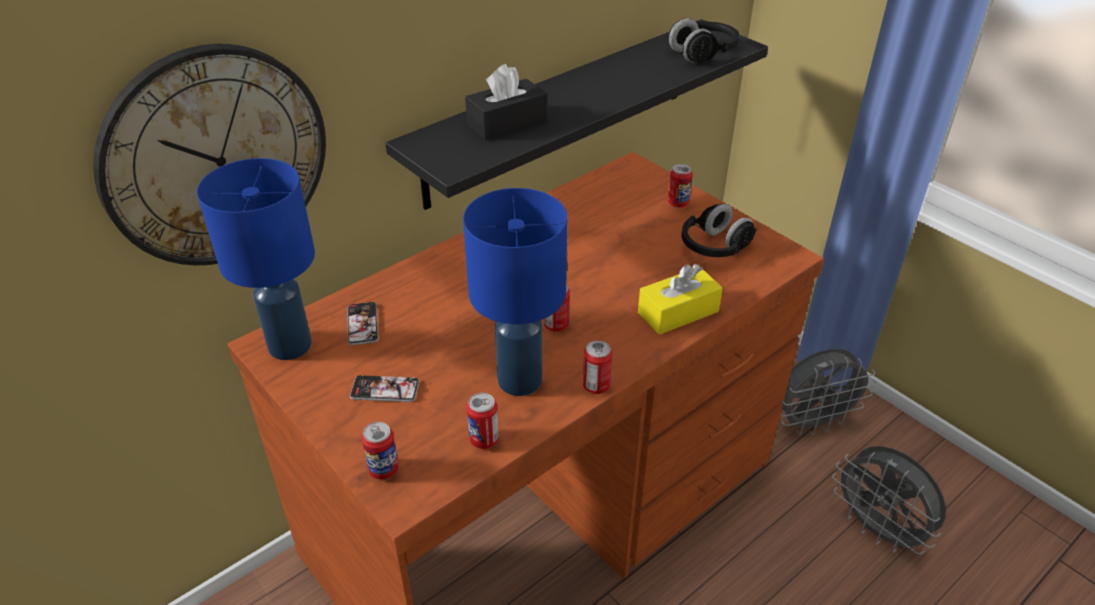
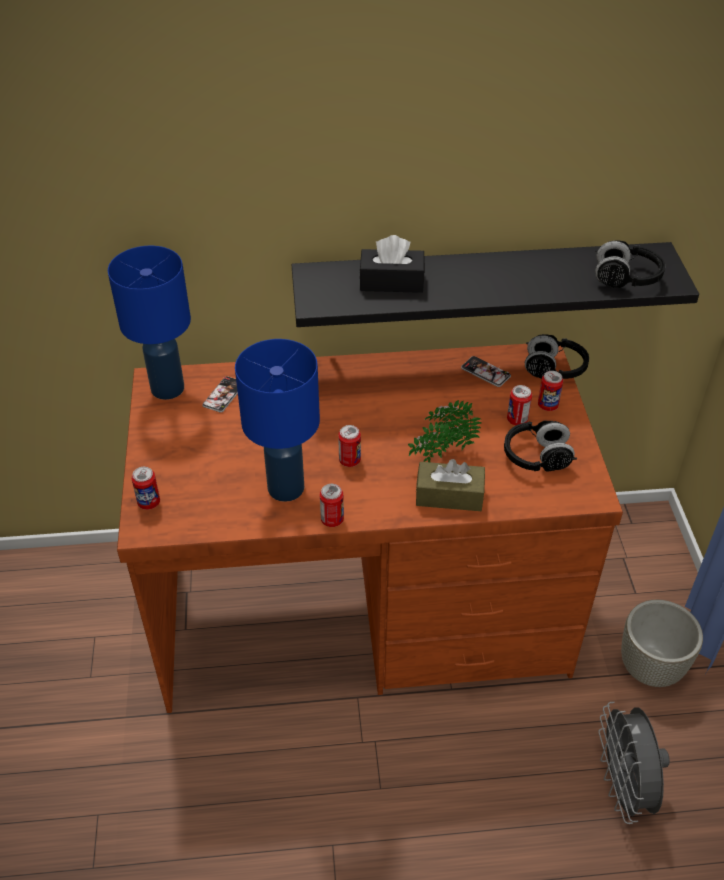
camera: 35 degrees right, 5 degrees up
wall clock [93,44,326,265] -> none
phone [350,375,419,402] -> phone moved to [461,356,511,387]
can [467,393,499,449] -> can moved to [507,385,532,425]
yellow tissue box [638,264,723,335] -> brown tissue box [416,459,485,511]
grey fan [781,349,876,435] -> grey planter [621,600,703,687]
none -> potted plant [408,400,481,462]
none -> black headphones [525,334,589,379]

